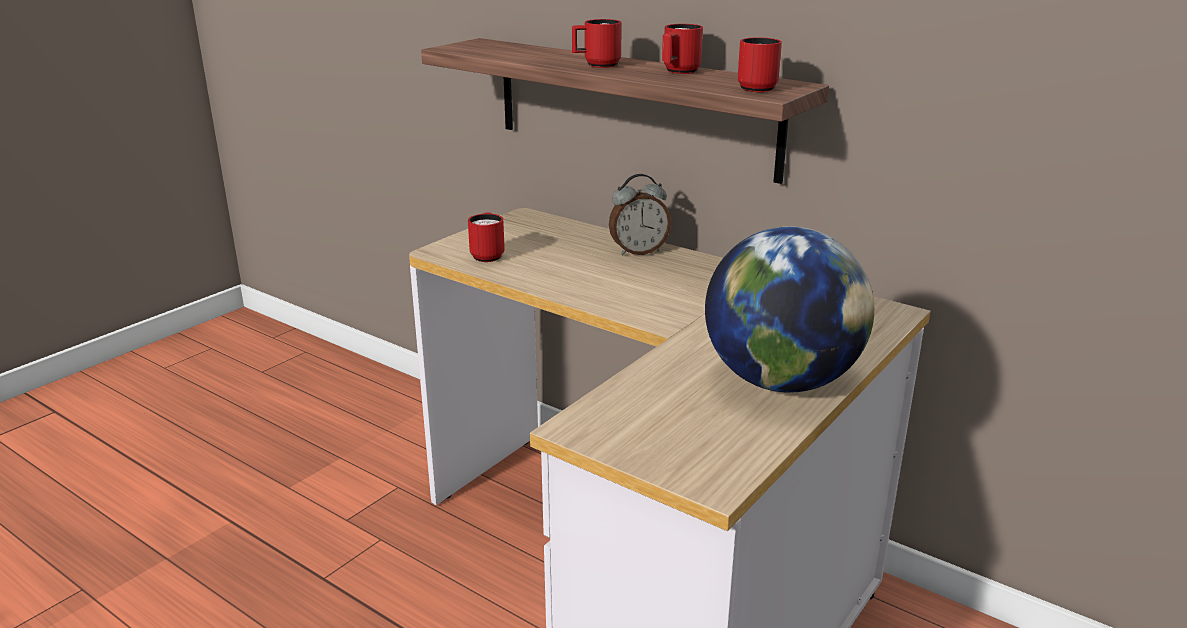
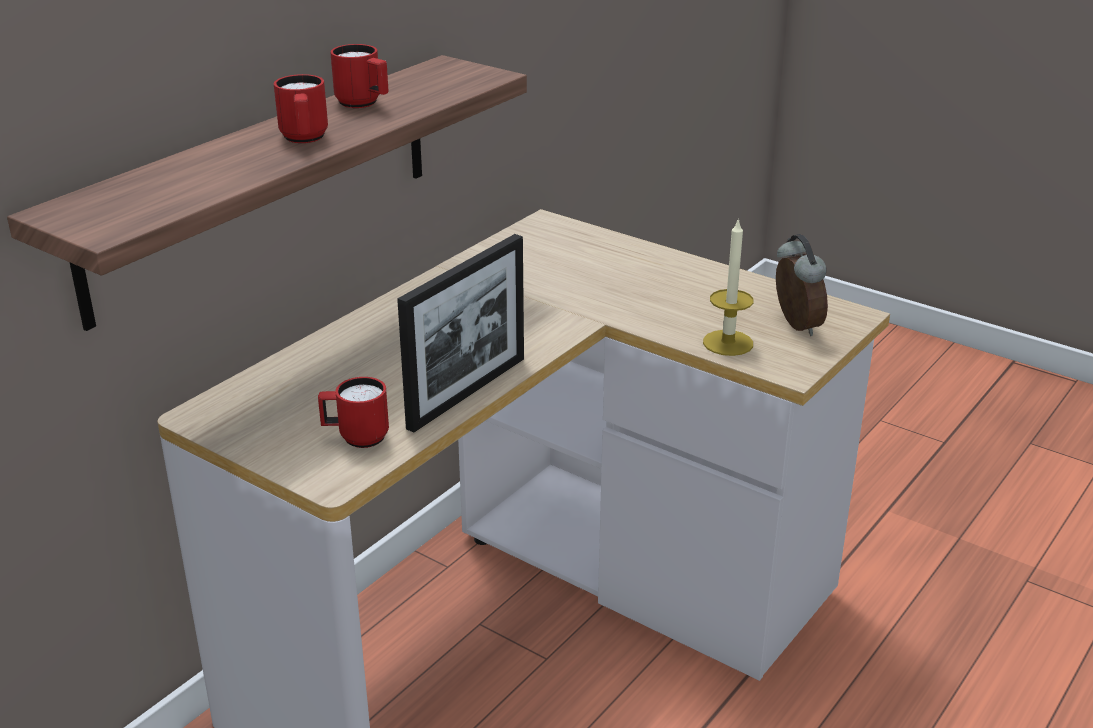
camera: 90 degrees left, 5 degrees up
alarm clock [609,174,671,256] -> alarm clock moved to [776,234,828,336]
globe [705,226,874,393] -> none
red mug [738,37,782,92] -> none
none -> picture frame [397,234,524,433]
none -> candle [703,218,754,356]

